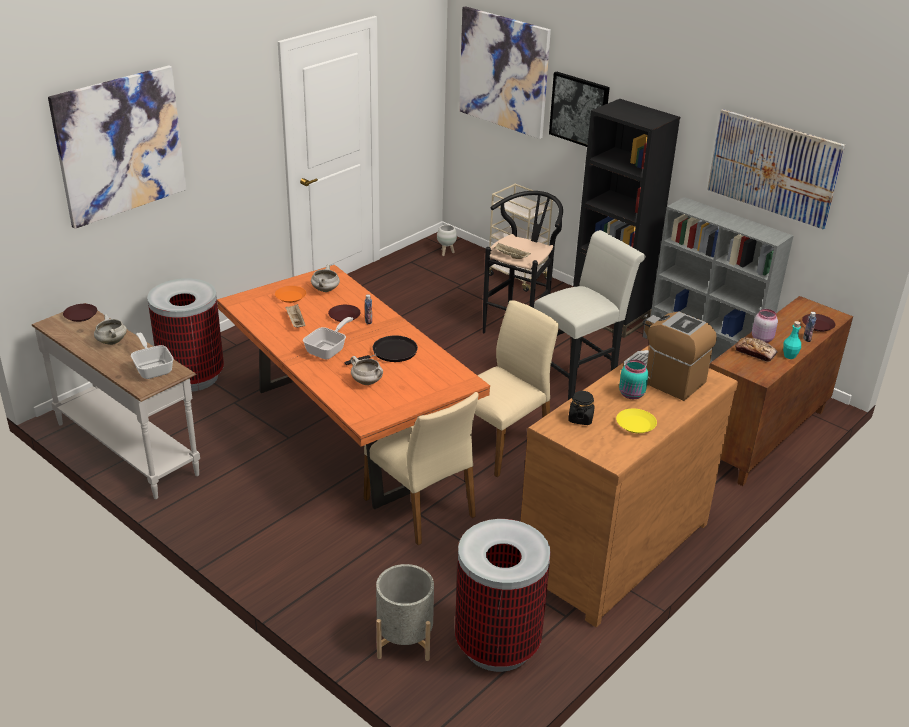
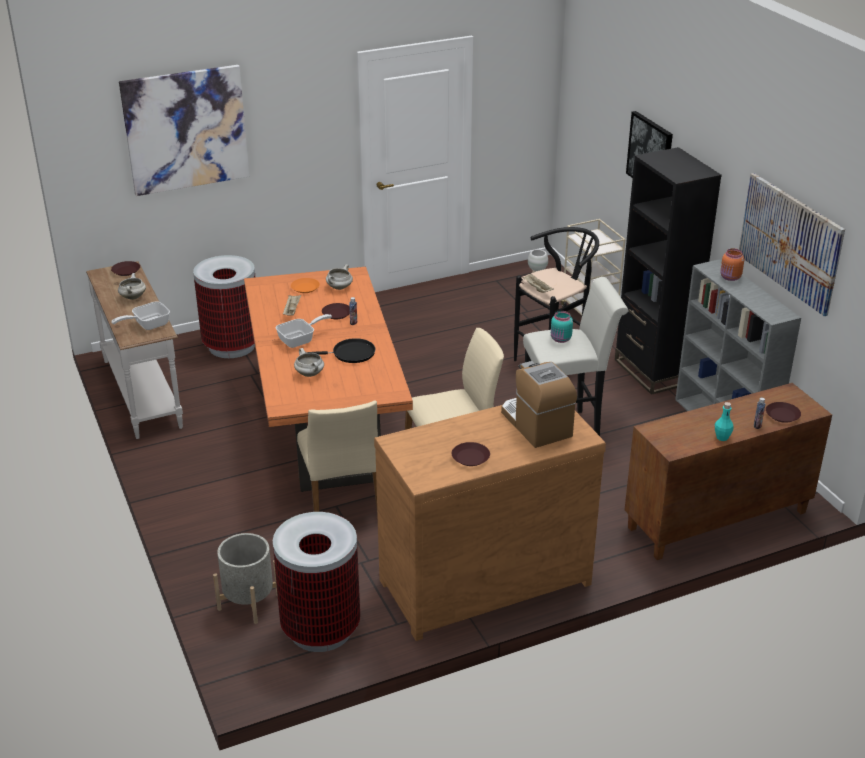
camera: 25 degrees right, 0 degrees up
frying pan [131,332,174,379] -> frying pan turned 120 degrees counterclockwise [111,301,170,330]
picture [459,6,551,139] -> none
black jar [568,391,595,425] -> none
yellow plate [616,409,657,433] -> brown plate [452,442,490,466]
turquoise jar [619,359,648,399] -> turquoise jar moved to [551,311,573,343]
bread [735,338,777,362] -> none
pink jar [752,309,778,343] -> none
none -> orange jar [720,248,744,281]

